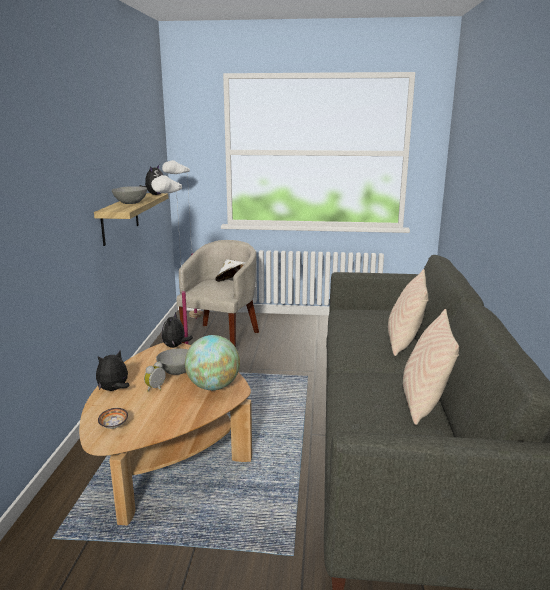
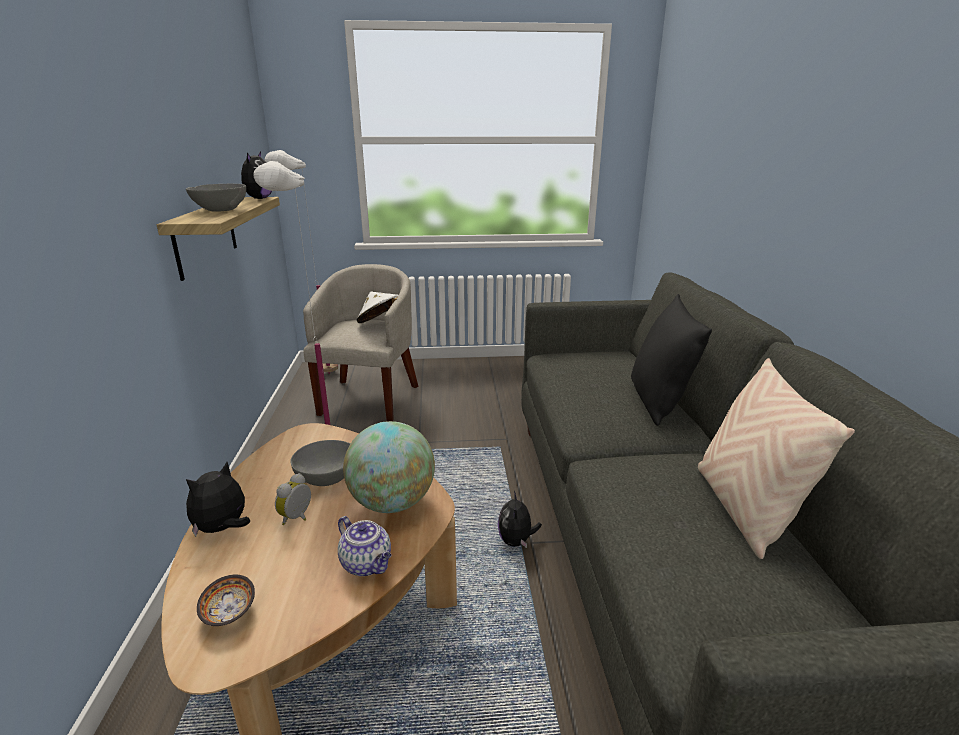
camera: 10 degrees left, 5 degrees up
plush toy [162,312,193,348] -> plush toy moved to [498,491,542,548]
beige pillow [388,269,428,356] -> black pillow [631,294,712,426]
none -> teapot [338,516,391,576]

